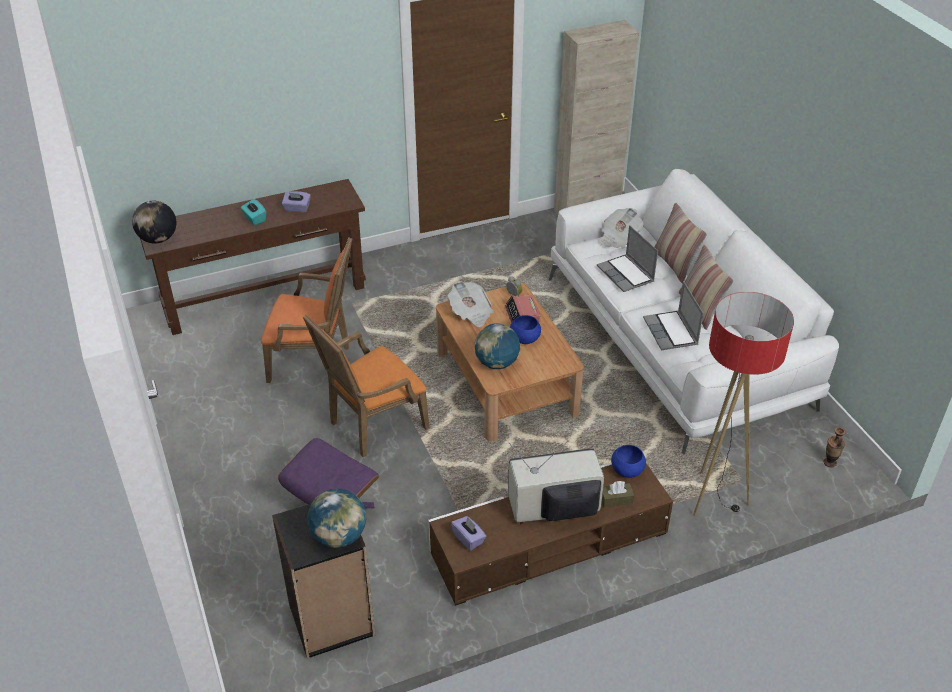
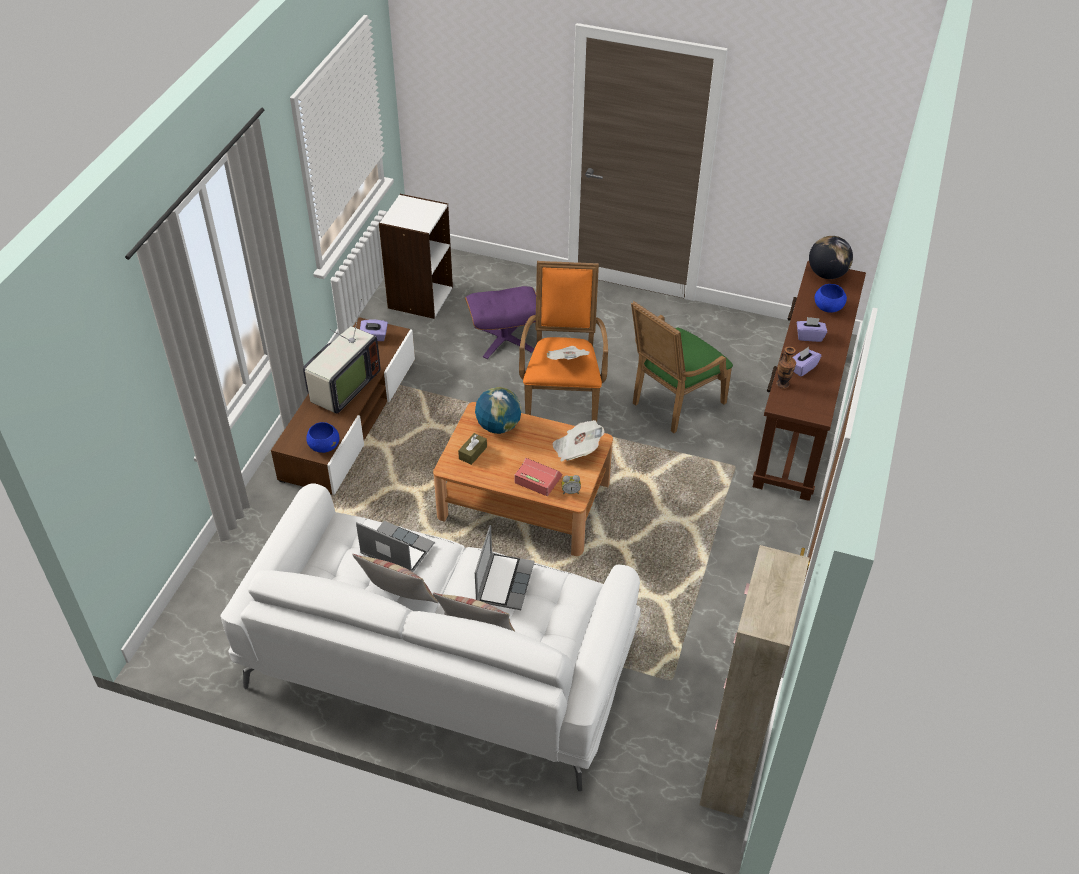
camera: 130 degrees right, 5 degrees up
turquoise tissue box [241,199,266,225] -> purple tissue box [797,317,827,342]
orange armchair [261,237,353,383] -> green armchair [631,301,733,433]
black bookcase [272,504,375,659] -> white bookcase [379,194,453,319]
globe [307,488,367,548] -> none
blue bowl [510,315,541,344] -> blue bowl moved to [814,284,847,313]
laptop [597,225,658,292] -> laptop turned 90 degrees clockwise [475,525,534,610]
newspaper [600,208,643,249] -> newspaper moved to [547,346,590,360]
brown tissue box [602,481,634,508] -> brown tissue box moved to [458,433,487,465]
floor lamp [693,292,794,516] -> none
vase [823,427,846,468] -> vase moved to [776,346,796,389]

